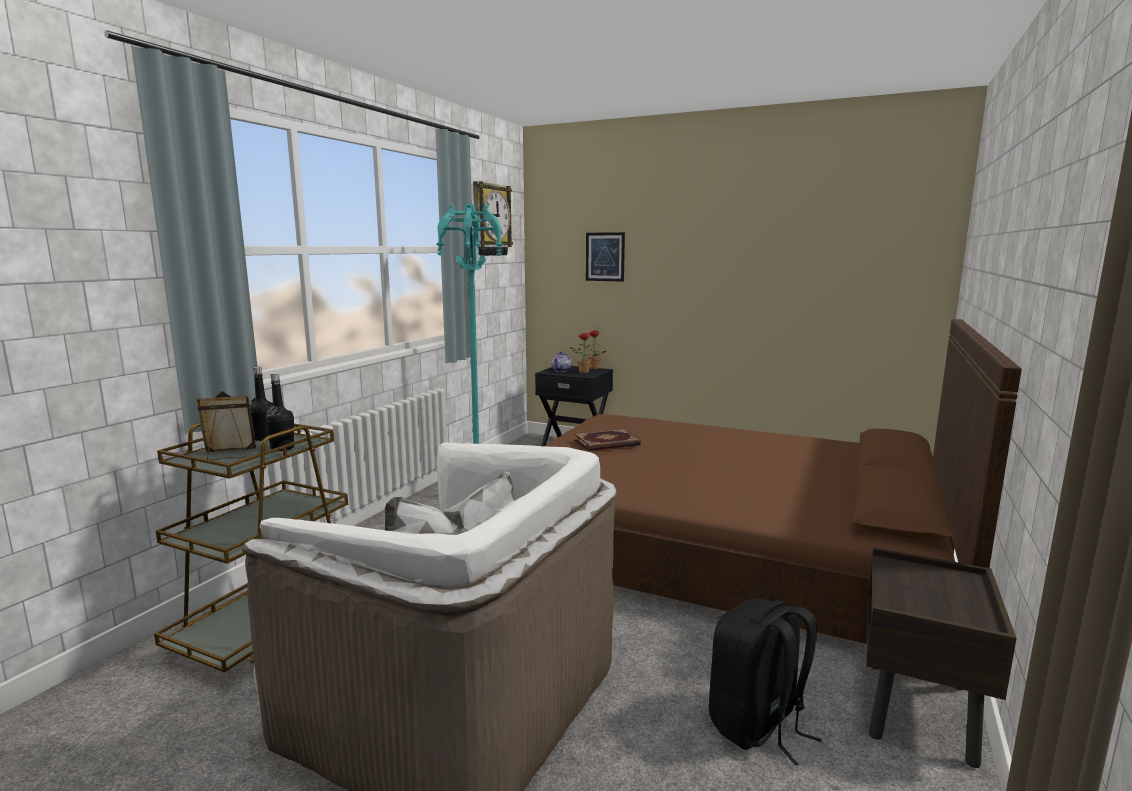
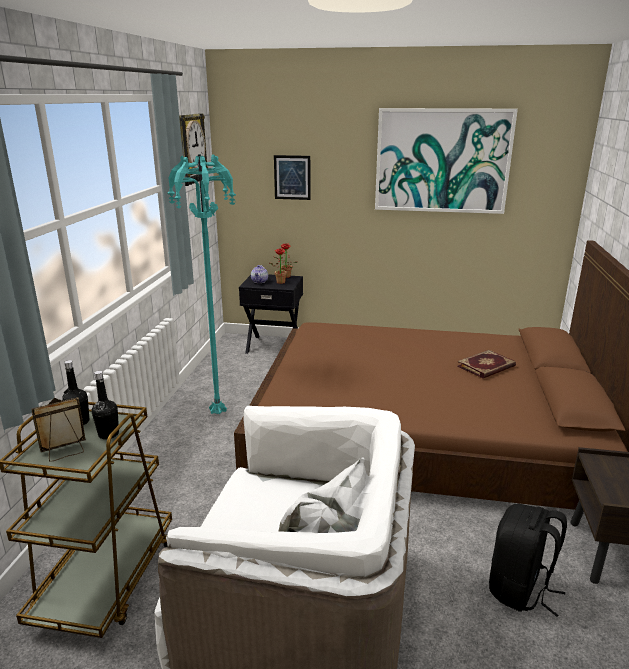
camera: 15 degrees left, 10 degrees up
book [574,429,641,451] -> book moved to [457,350,516,379]
none -> picture [375,108,518,214]

